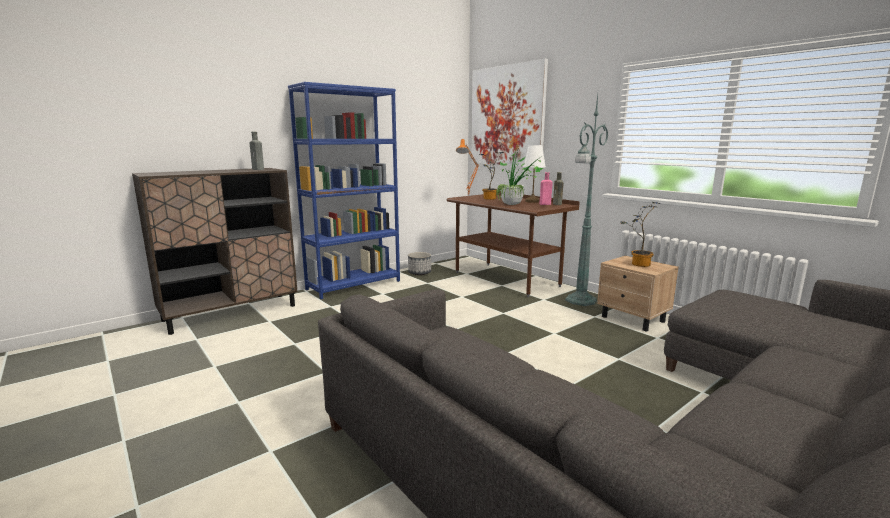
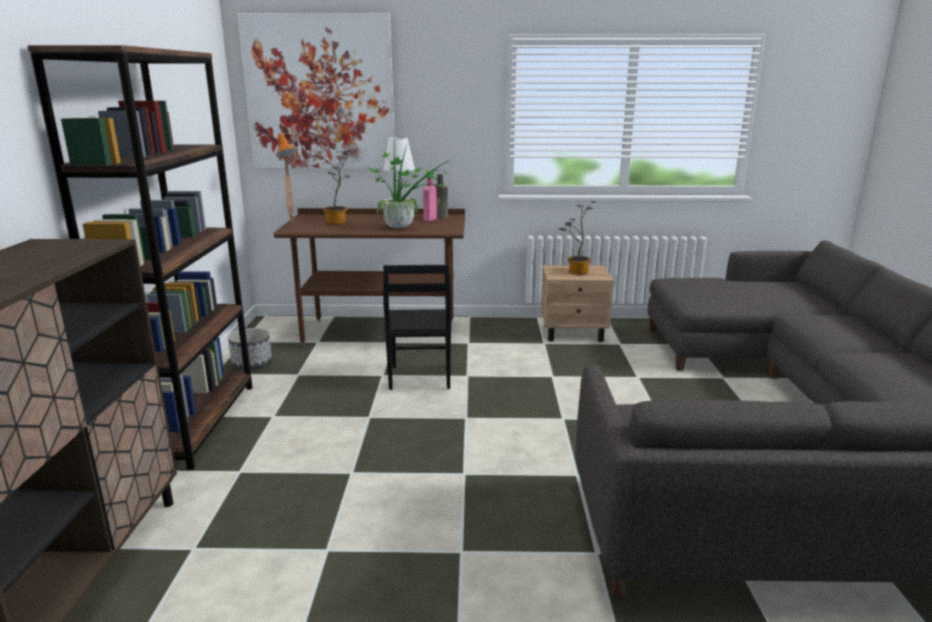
camera: 50 degrees left, 5 degrees up
grey bottle [250,132,264,170] -> none
blue bookcase [288,82,400,299] -> brown bookcase [27,45,253,470]
green floor lamp [565,95,608,306] -> none
none -> black chair [383,265,452,390]

